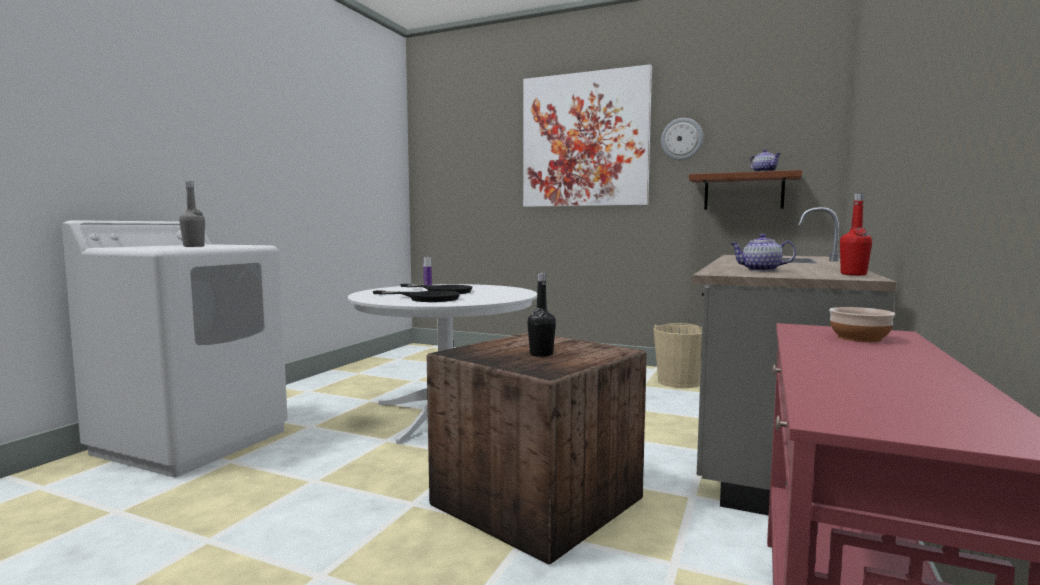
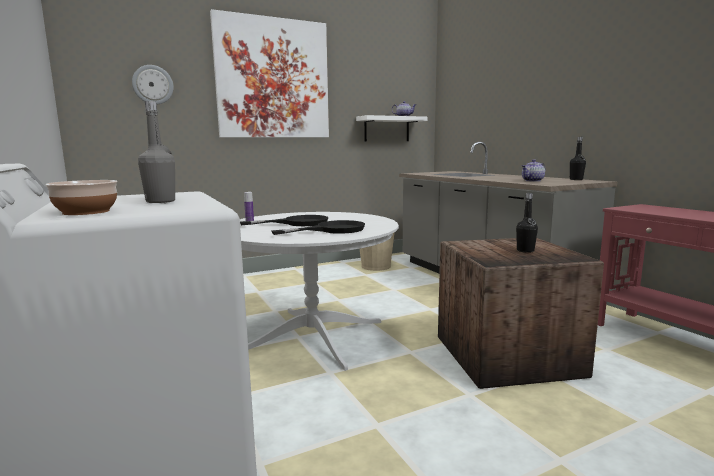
camera: 50 degrees left, 5 degrees up
wall clock [661,118,703,160] -> wall clock moved to [132,65,174,105]
brown shelf [689,170,802,210] -> white shelf [356,115,428,142]
bowl [829,307,895,342] -> bowl moved to [45,180,117,215]
red bottle [840,193,872,275] -> black bottle [570,137,586,180]

